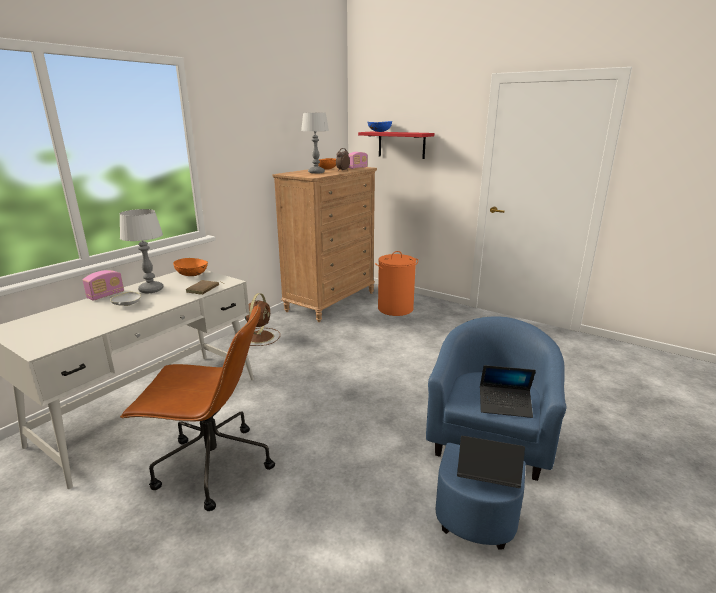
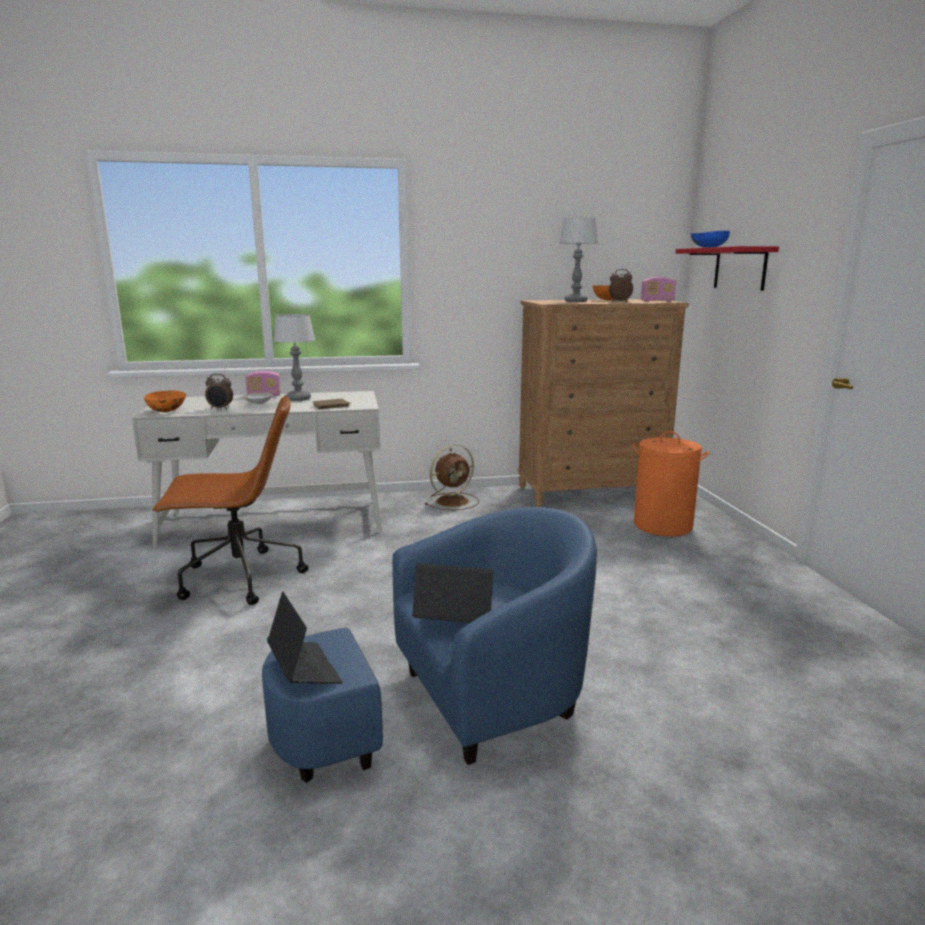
camera: 45 degrees right, 5 degrees down
brown office chair [120,304,275,511] -> brown office chair turned 60 degrees counterclockwise [152,395,308,605]
orange bowl [173,258,208,276] -> orange bowl moved to [144,391,186,412]
laptop [480,365,536,418] -> laptop turned 135 degrees clockwise [412,563,493,623]
none -> alarm clock [205,374,233,410]

